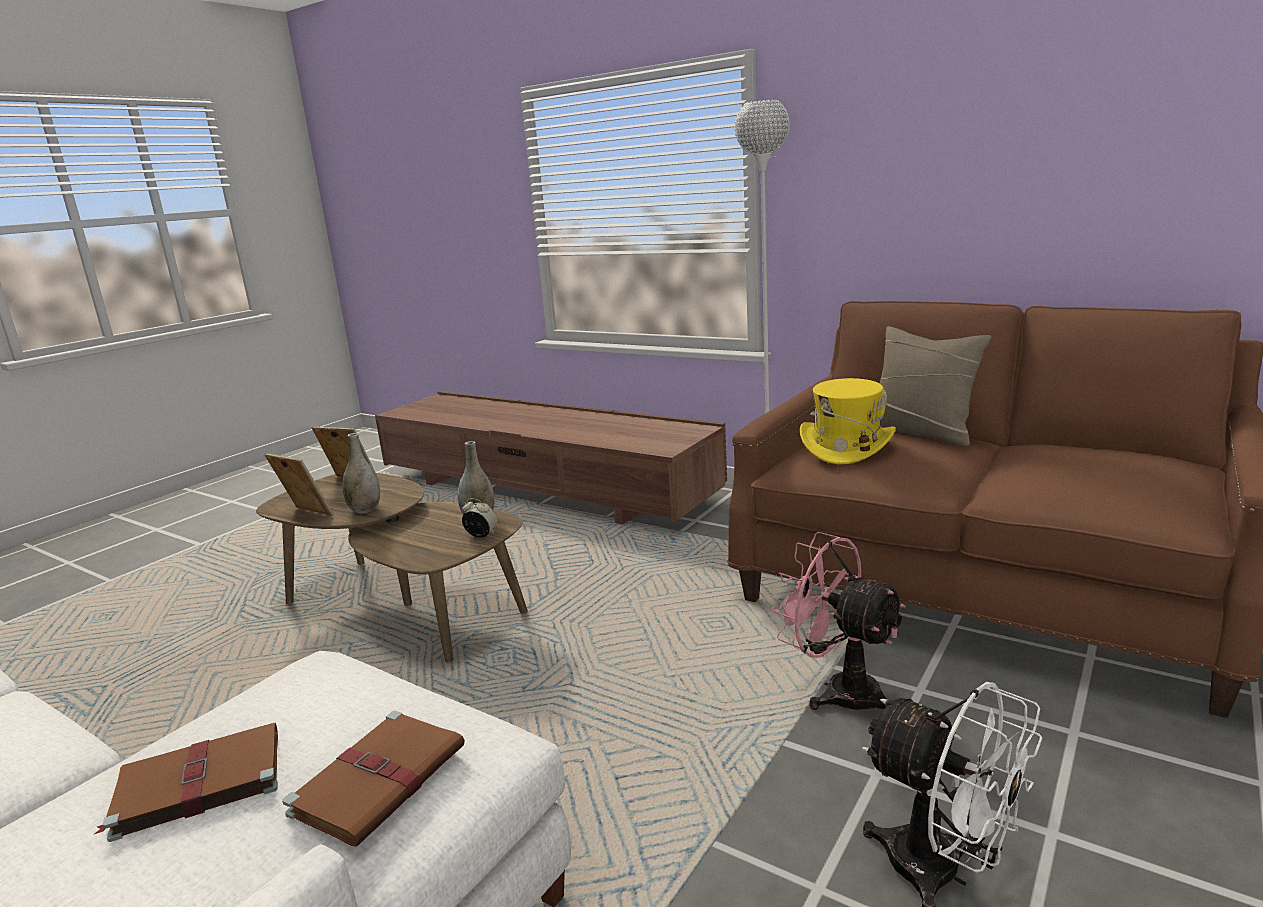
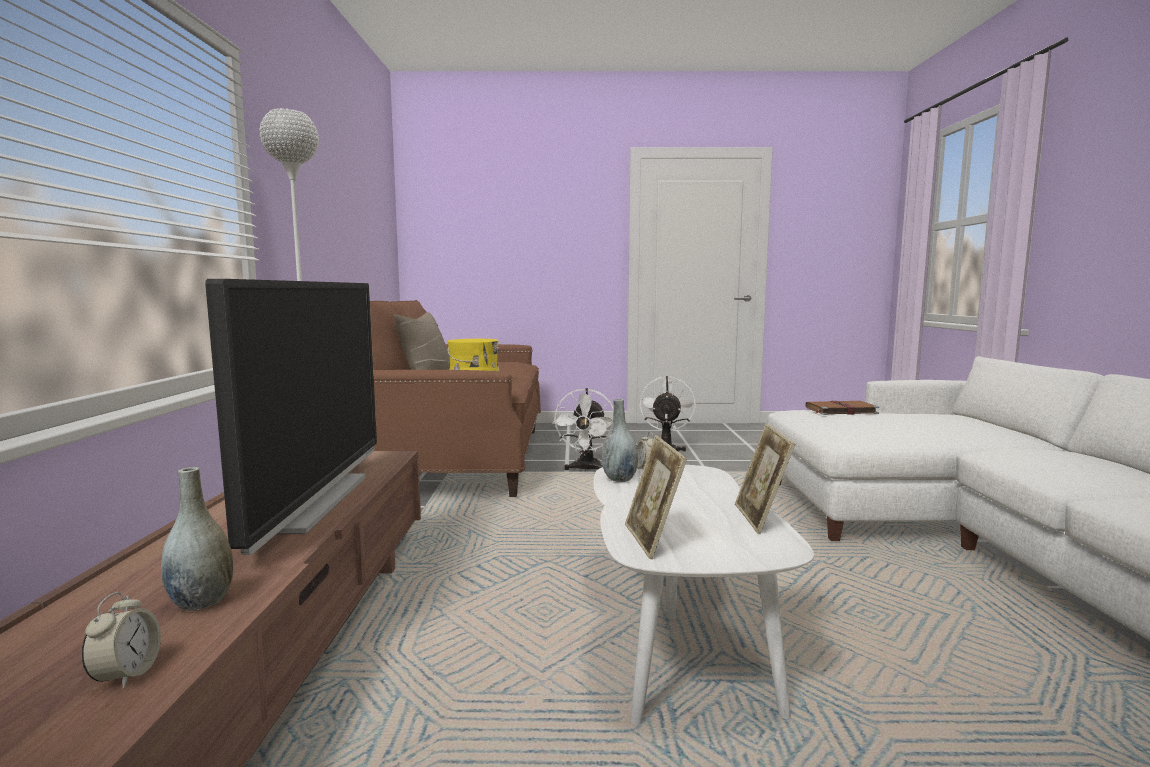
camera: 125 degrees left, 10 degrees down
brown book [93,723,278,842] -> none
brown coffee table [256,473,528,663] -> white coffee table [593,465,814,725]
grey vase [342,433,380,514] -> grey vase moved to [161,467,233,611]
pink fan [771,532,906,710] -> white fan [552,388,614,471]
none -> alarm clock [82,592,161,689]
none -> television [205,279,377,555]

